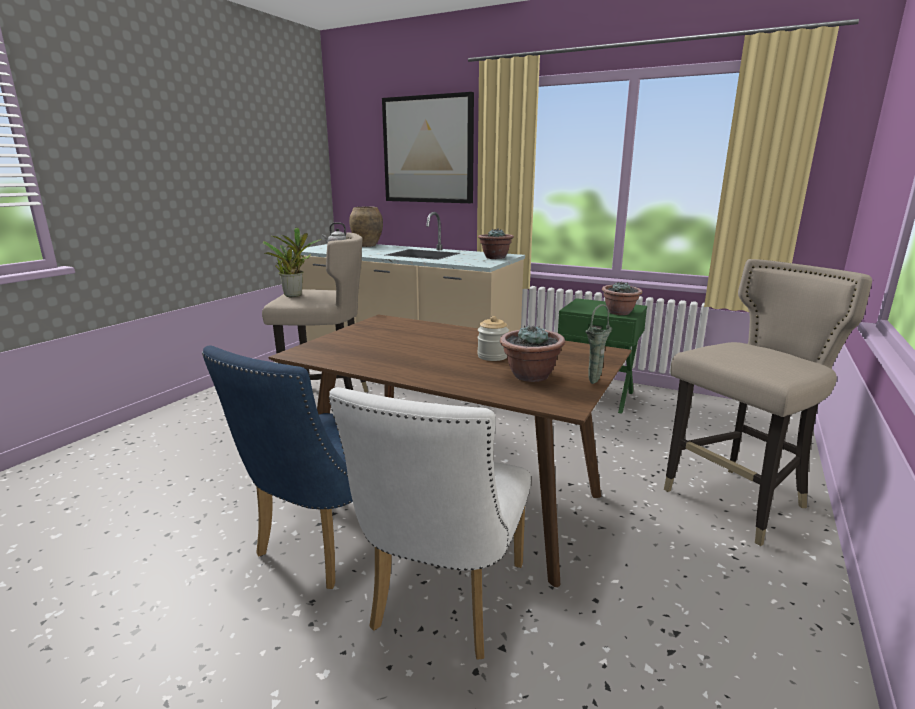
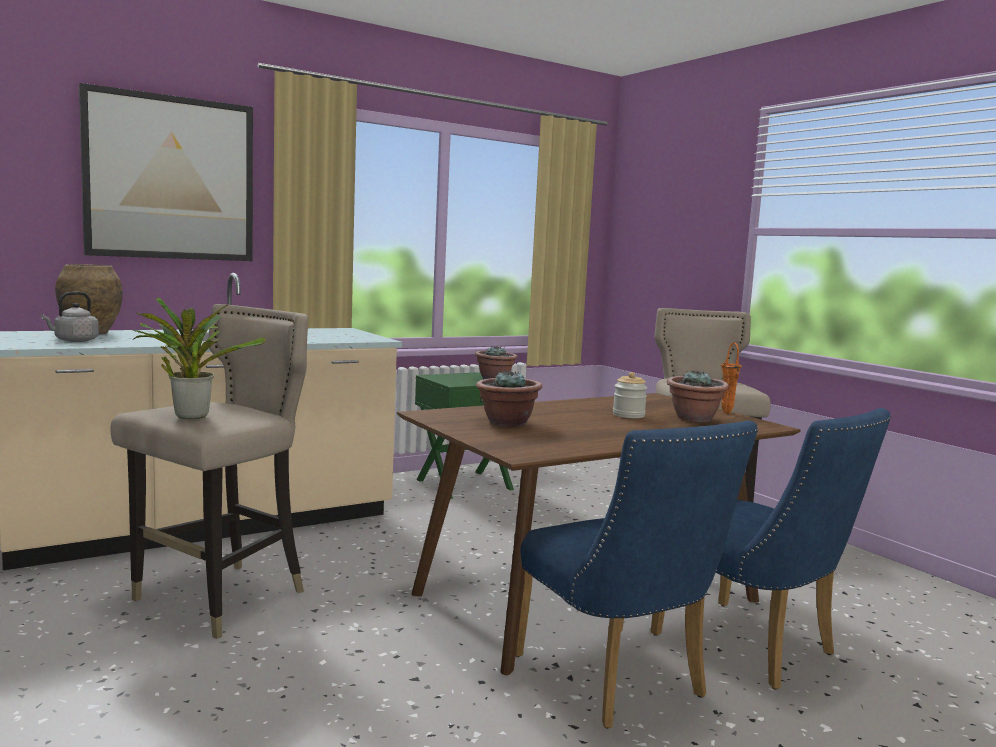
camera: 60 degrees left, 10 degrees down
white chair [329,387,531,660] -> blue chair [651,408,891,689]
potted plant [478,229,514,259] -> potted plant moved to [476,369,542,427]
green vase [585,304,612,384] -> orange vase [721,342,742,414]

